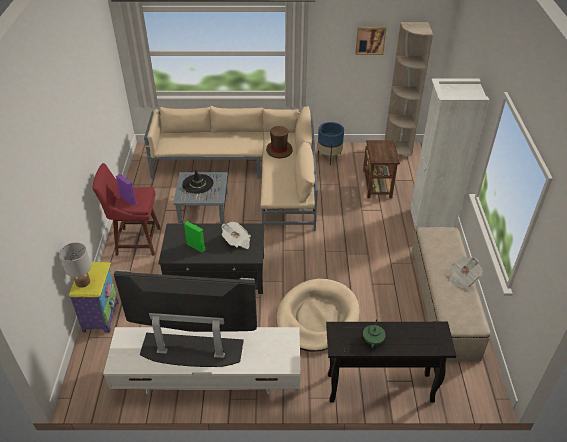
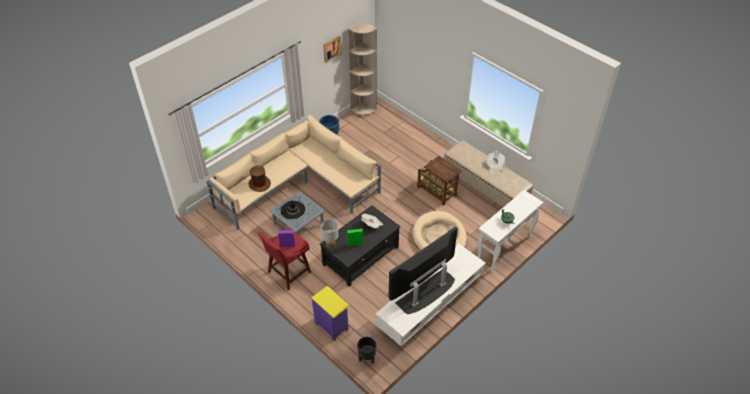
camera: 45 degrees left, 5 degrees up
grey table lamp [59,242,91,288] -> grey table lamp moved to [321,219,338,248]
brown hat [266,126,292,158] -> brown hat moved to [248,166,271,192]
black console table [326,322,456,403] -> white console table [478,190,543,271]
brown side table [363,140,400,198] -> brown side table moved to [417,156,462,205]
white cabinet [410,79,489,230] -> none
none -> black planter [357,337,376,364]

